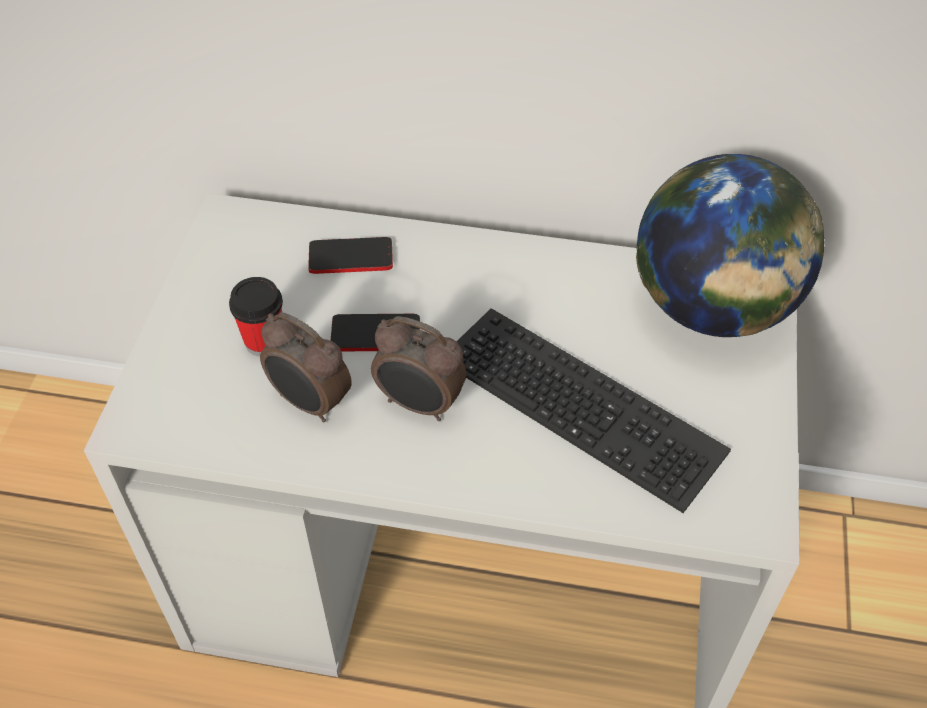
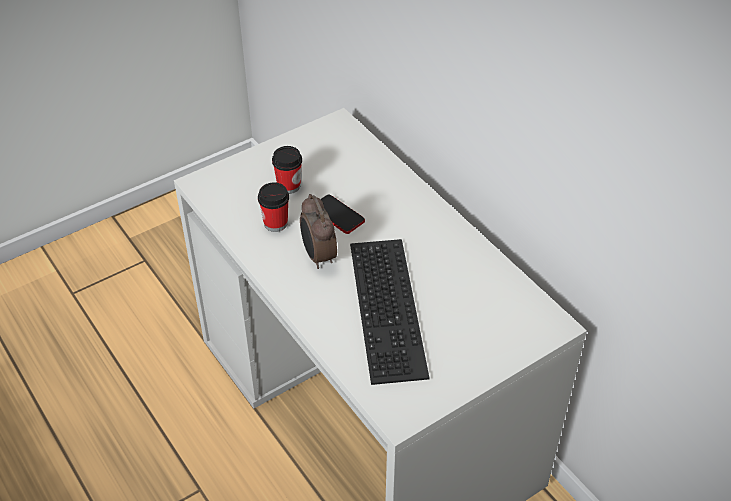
camera: 45 degrees right, 5 degrees down
alarm clock [260,312,352,423] -> cup [258,182,289,232]
phone [308,237,393,274] -> none
globe [636,154,824,337] -> none

